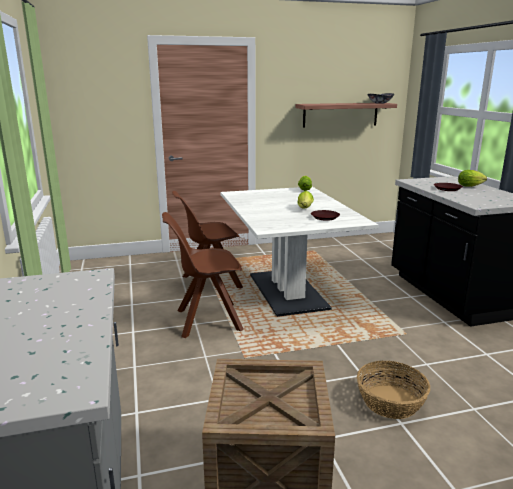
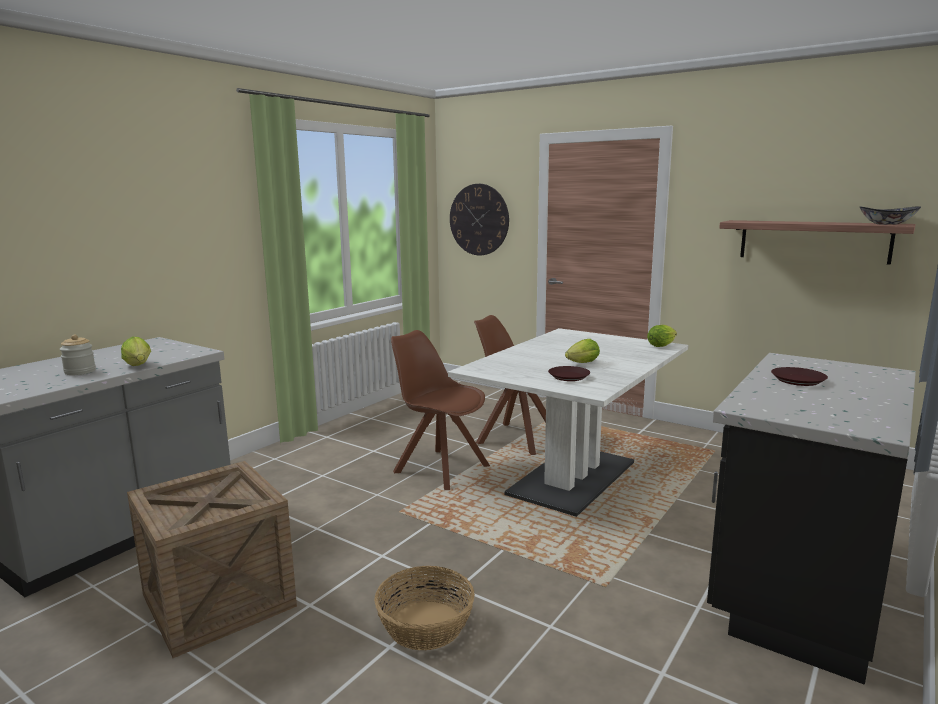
camera: 50 degrees right, 5 degrees down
lettuce [458,170,487,187] -> lettuce moved to [121,337,151,366]
none -> jar [60,335,96,375]
none -> wall clock [450,184,509,255]

